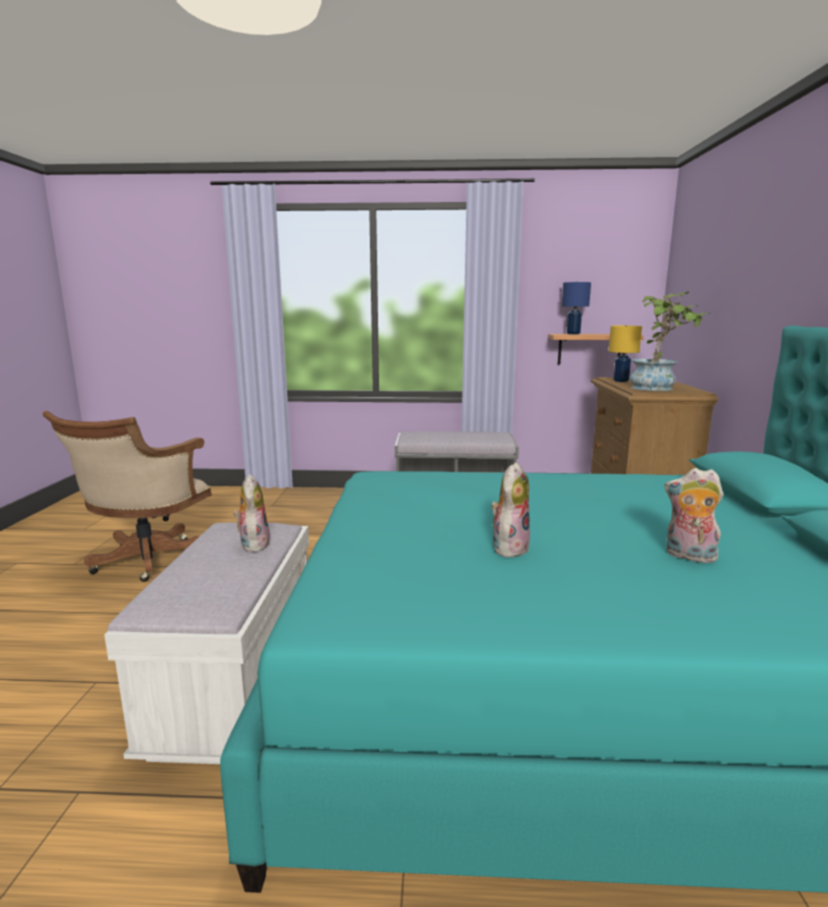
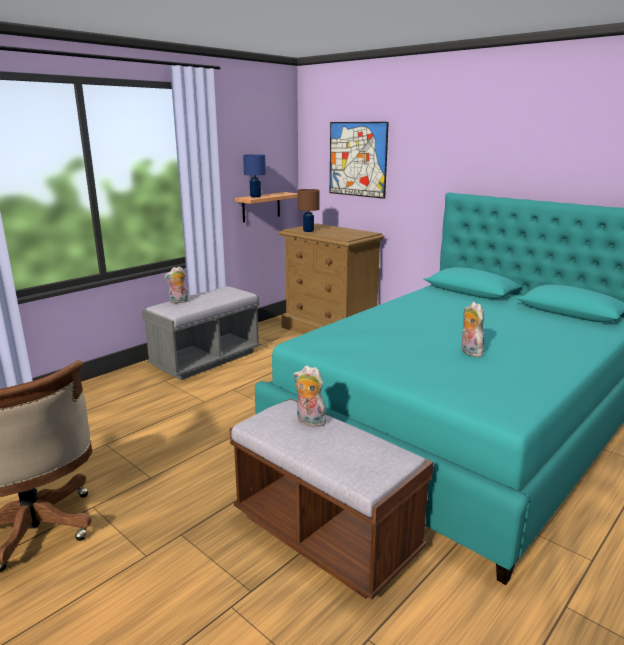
camera: 50 degrees left, 5 degrees up
white bench [104,523,309,764] -> brown bench [230,398,433,599]
yellow table lamp [608,325,642,382] -> brown table lamp [298,189,320,232]
potted plant [630,292,711,391] -> none
plush toy [664,468,724,563] -> plush toy moved to [164,266,189,304]
none -> picture [330,122,389,199]

